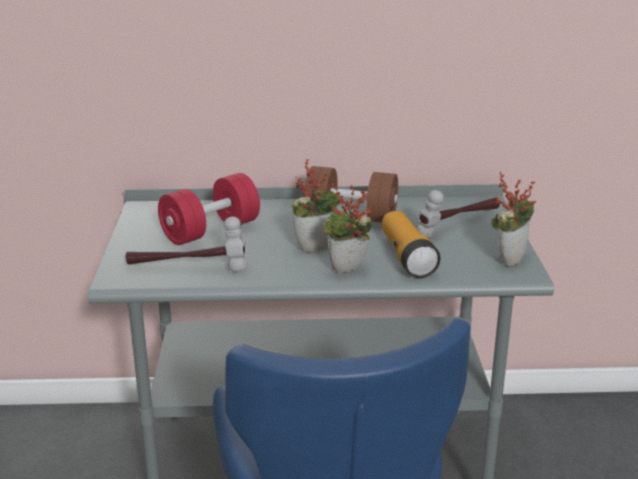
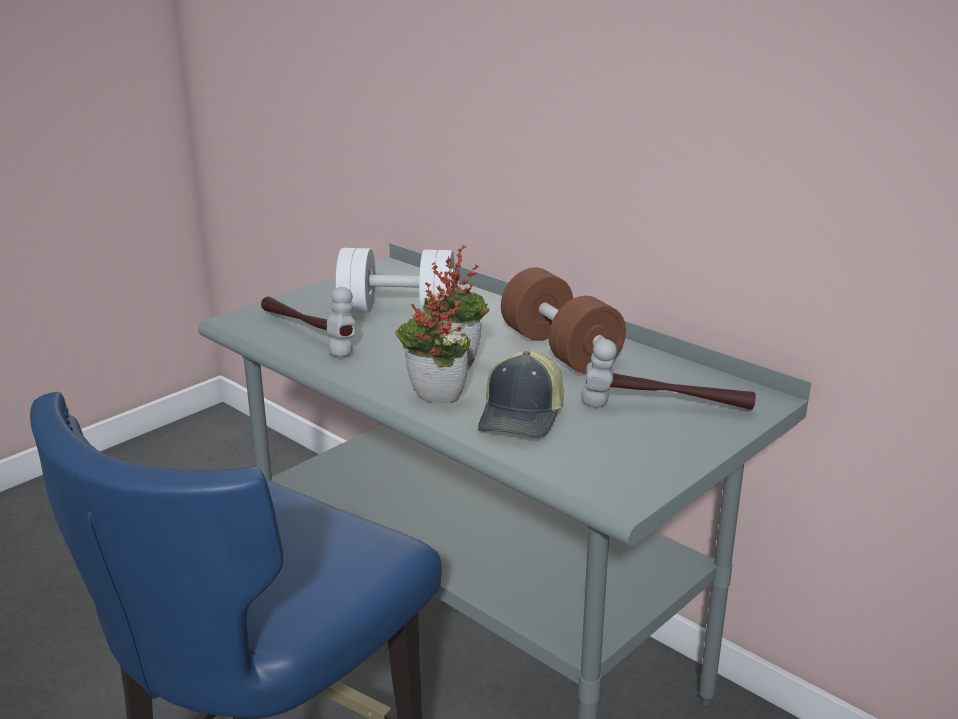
camera: 45 degrees right, 0 degrees up
red dumbbell [158,173,260,245] -> white dumbbell [336,248,455,314]
flashlight [382,211,441,278] -> cap [478,350,564,438]
potted plant [491,171,536,266] -> none

